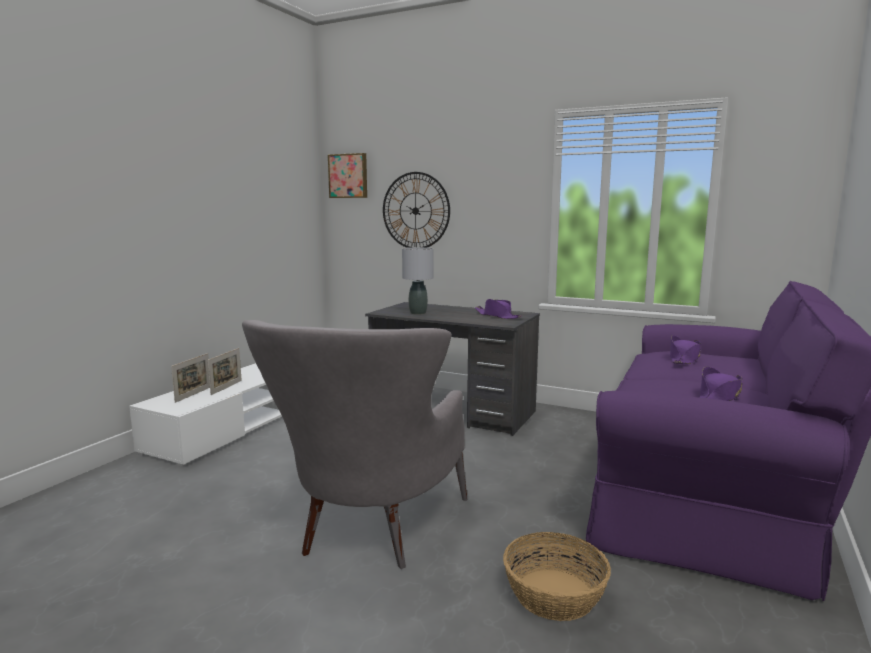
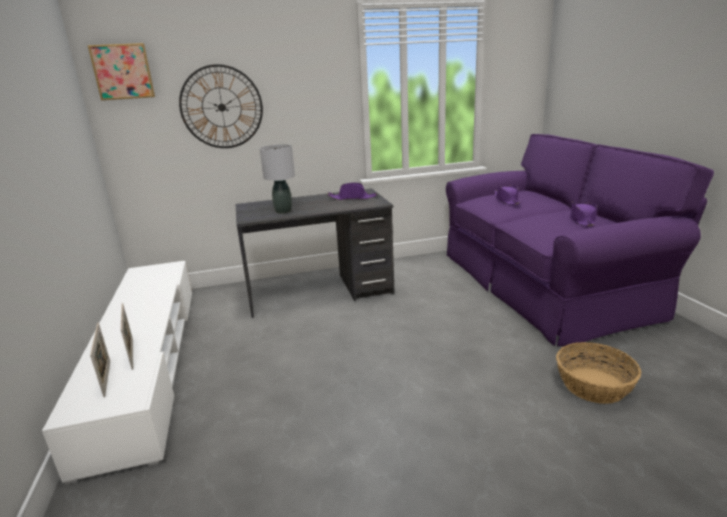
camera: 40 degrees left, 10 degrees up
grey armchair [242,320,467,569] -> none

